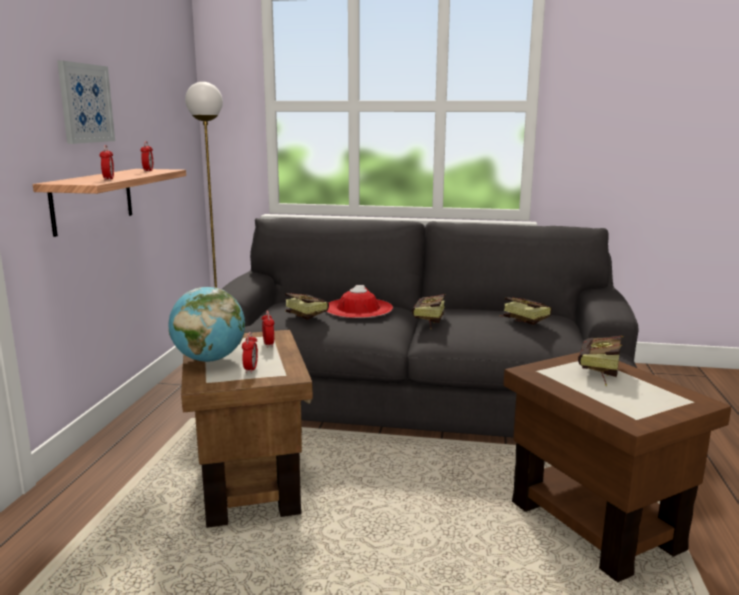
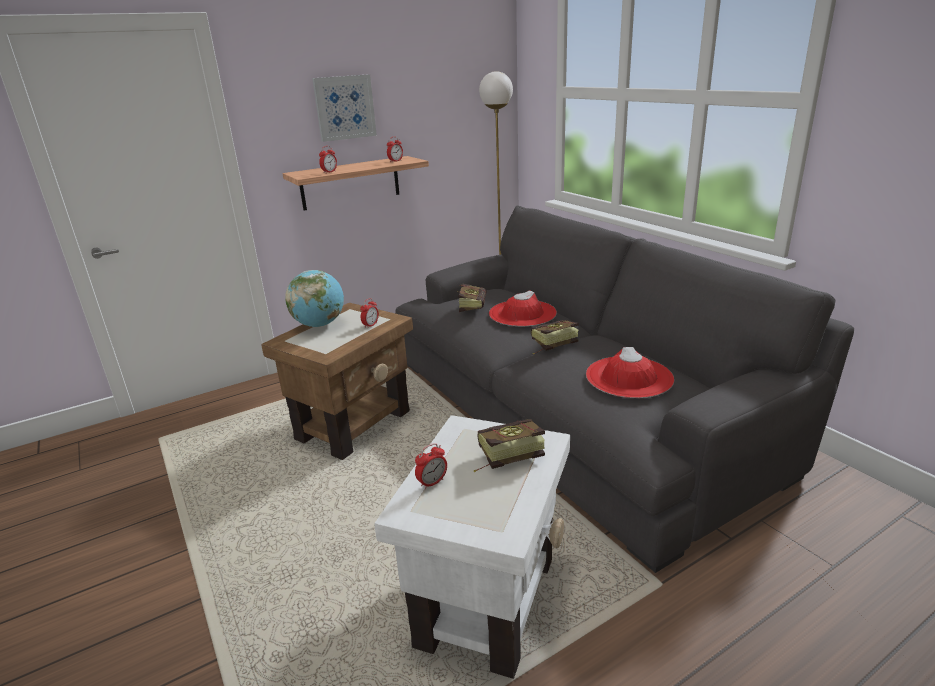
camera: 50 degrees right, 10 degrees up
alarm clock [242,332,258,373] -> alarm clock moved to [415,443,447,489]
book [500,297,552,325] -> red hat [586,347,674,398]
brown side table [504,352,731,582] -> white side table [374,415,570,679]

